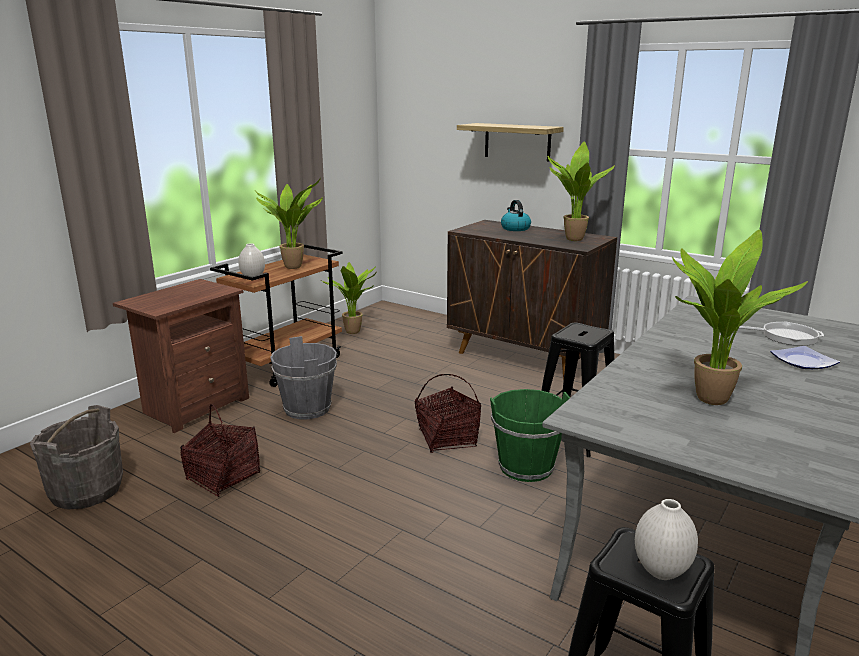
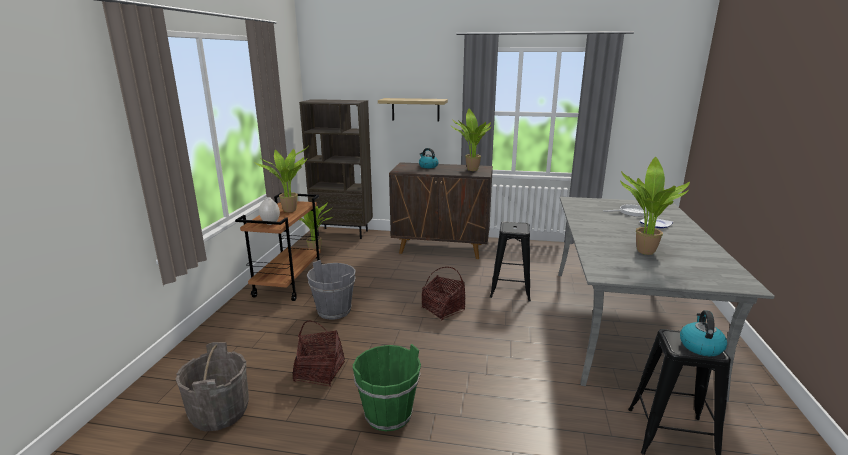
camera: 25 degrees left, 0 degrees up
brown nightstand [113,279,249,433] -> none
green bucket [490,389,570,482] -> green bucket moved to [353,344,421,431]
white vase [635,499,698,580] -> kettle [680,310,727,356]
none -> brown bookcase [299,99,373,239]

